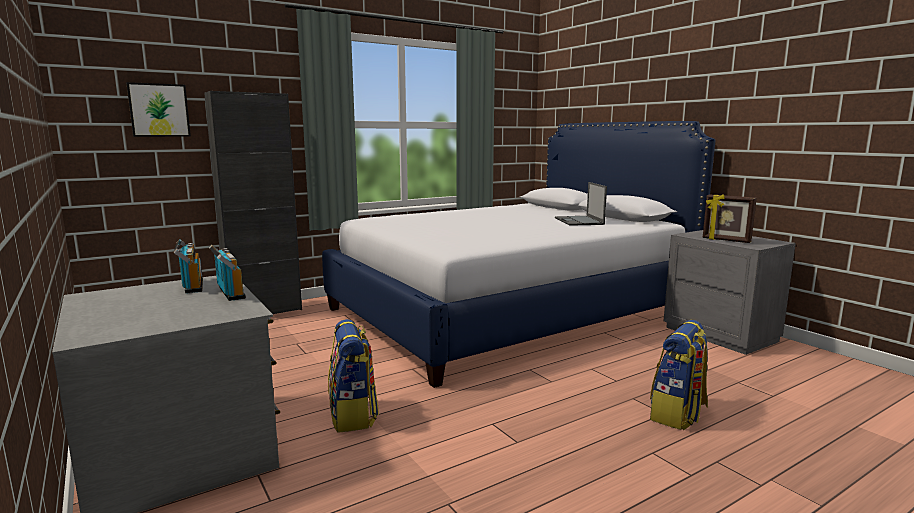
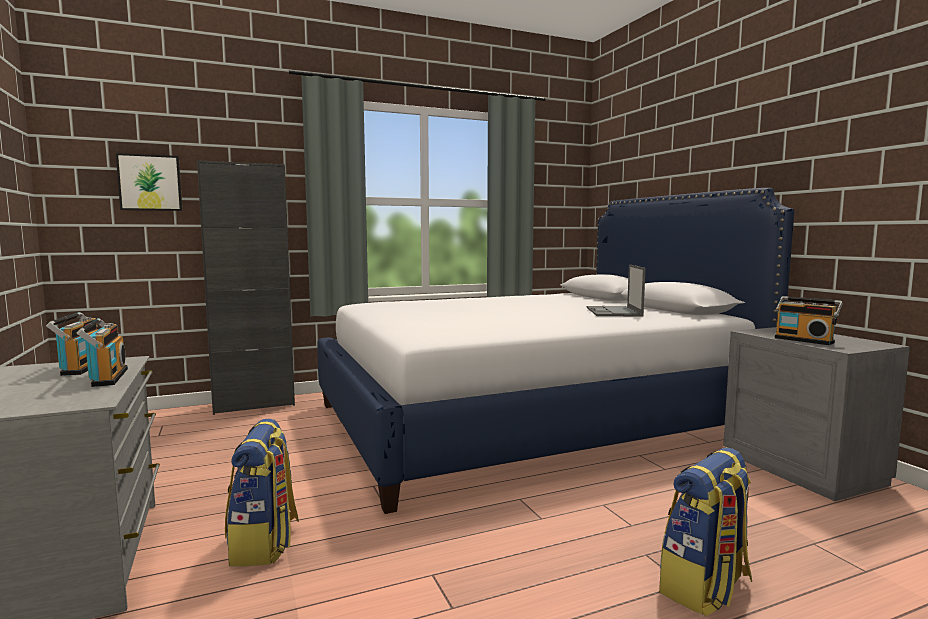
camera: 10 degrees right, 5 degrees down
picture frame [703,194,757,243] -> radio [775,296,843,345]

